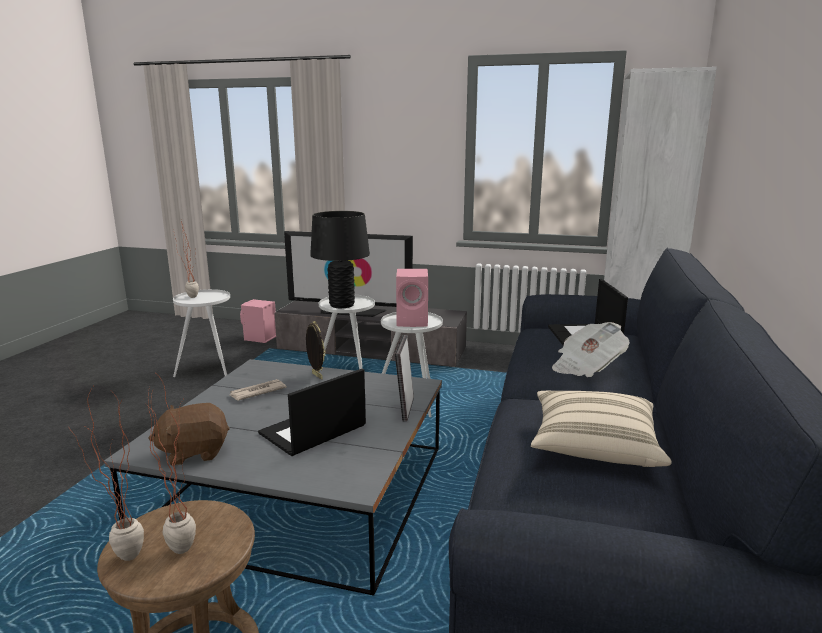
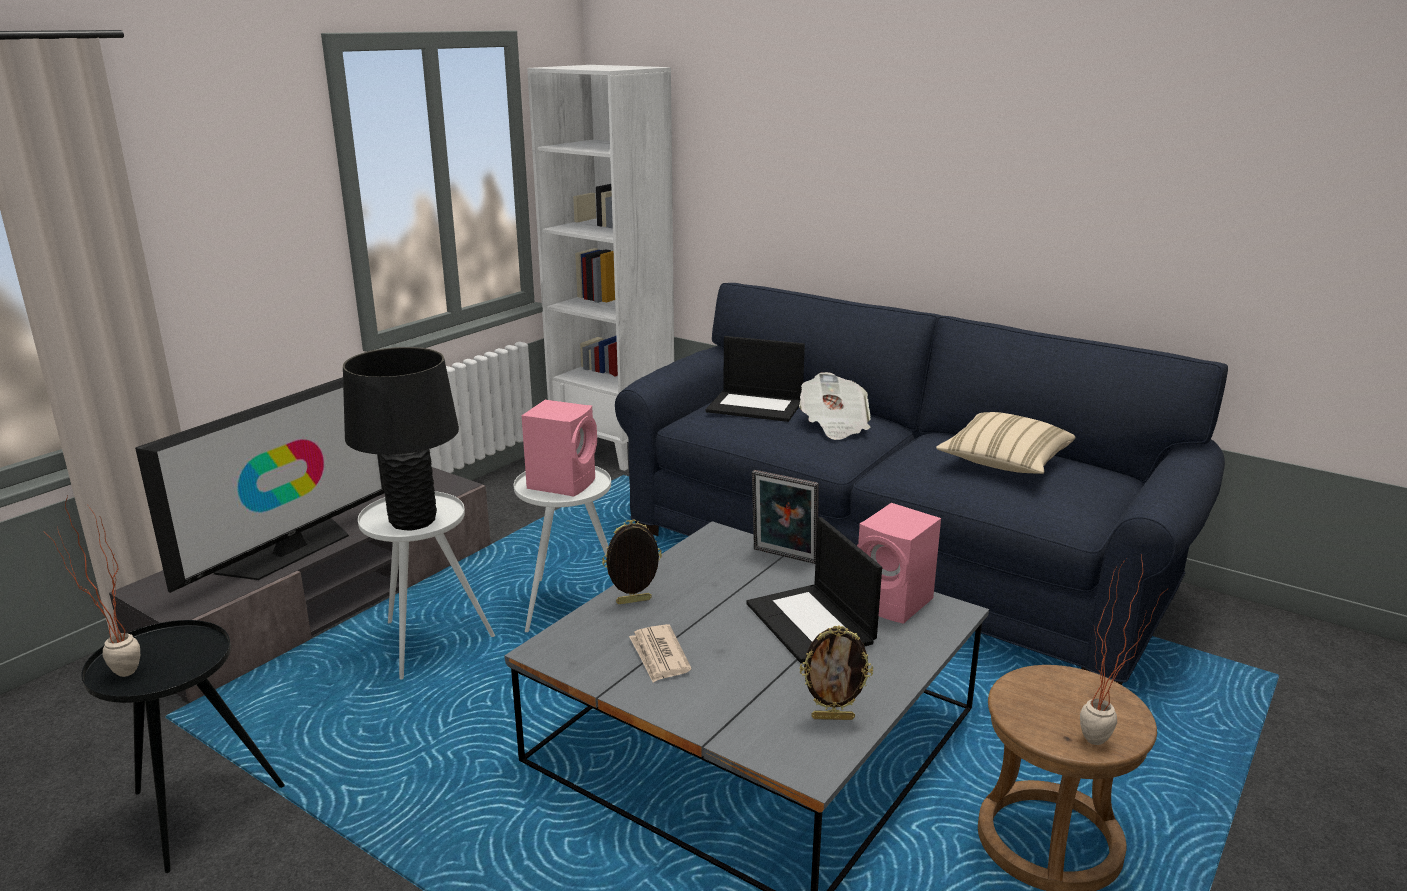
camera: 70 degrees left, 5 degrees up
potted plant [144,372,196,554] -> none
brown plush toy [148,403,230,465] -> picture frame [799,625,873,720]
white side table [173,289,230,377] -> black side table [81,620,285,873]
pink speaker [240,299,276,343] -> pink speaker moved to [857,503,941,624]

